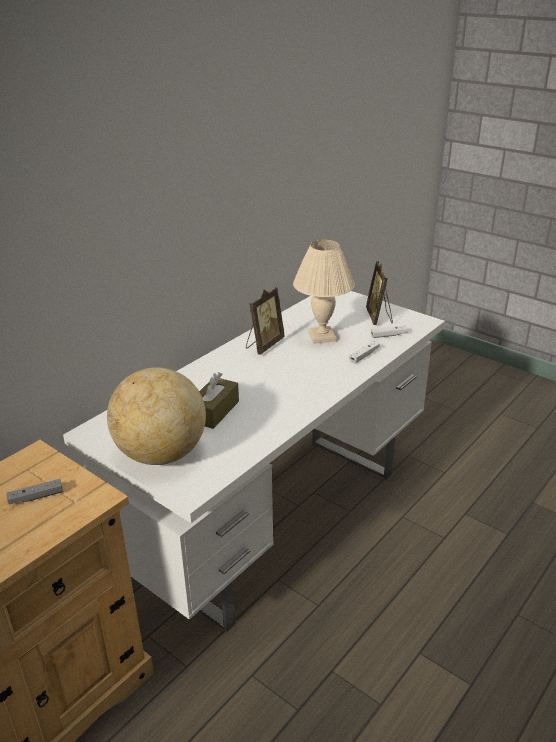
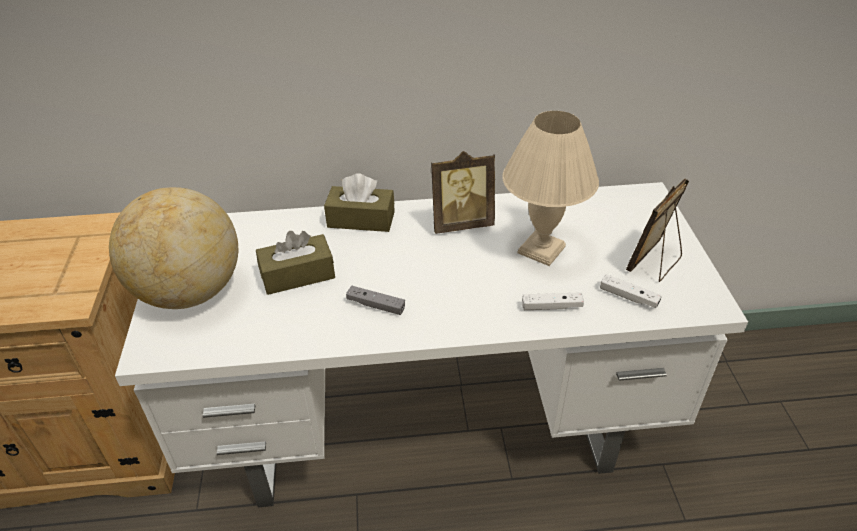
camera: 45 degrees right, 10 degrees up
grey game controller [6,479,63,505] -> grey game controller moved to [346,286,405,315]
none -> brown tissue box [324,173,395,232]

